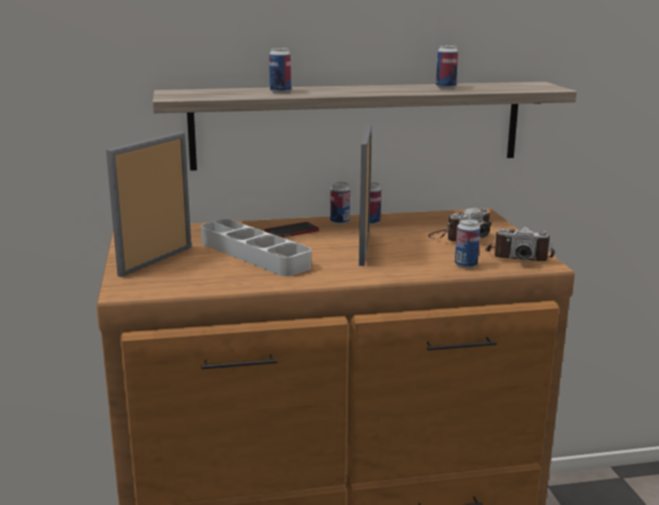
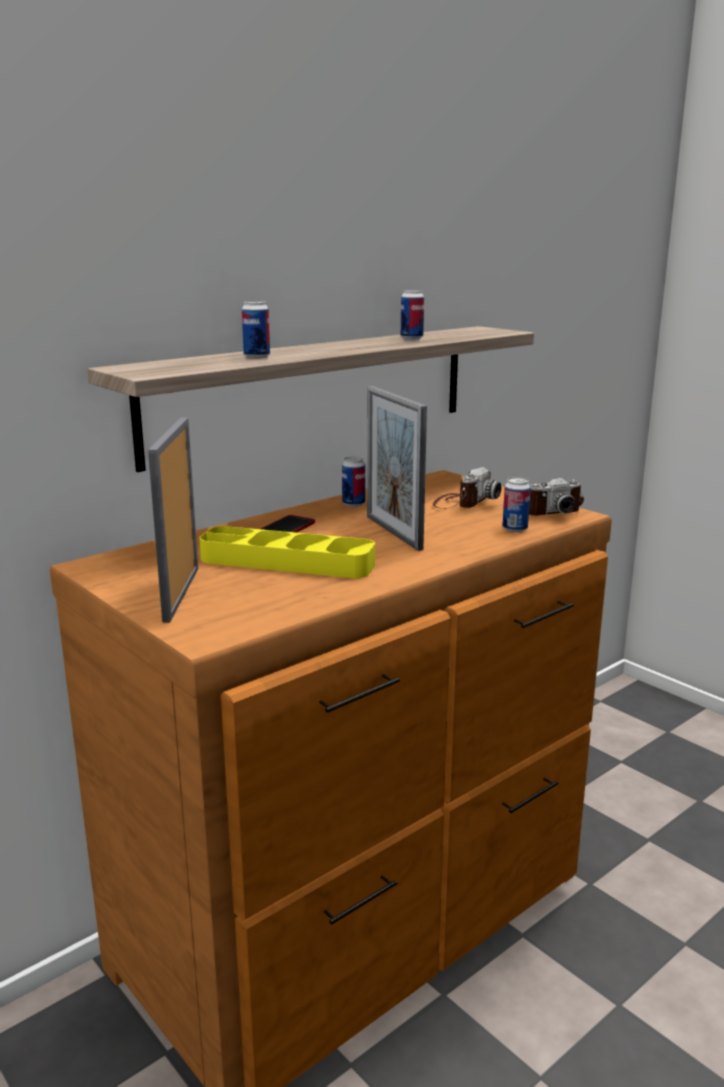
camera: 30 degrees left, 0 degrees up
grey tray [201,219,311,276] -> yellow tray [199,526,375,578]
can [330,182,350,225] -> none

